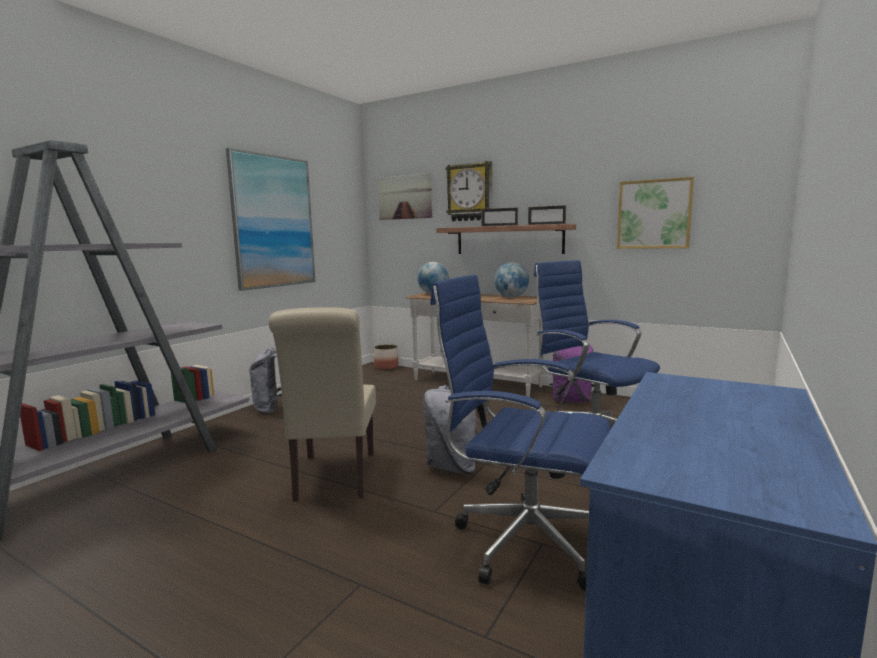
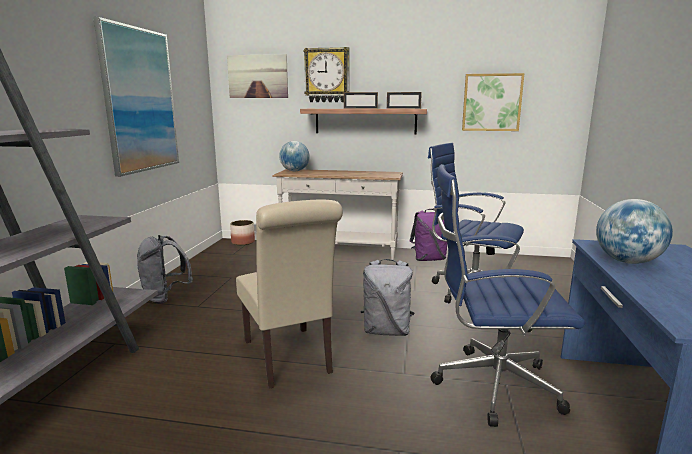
camera: 20 degrees left, 5 degrees up
globe [494,262,529,297] -> globe moved to [596,199,673,264]

